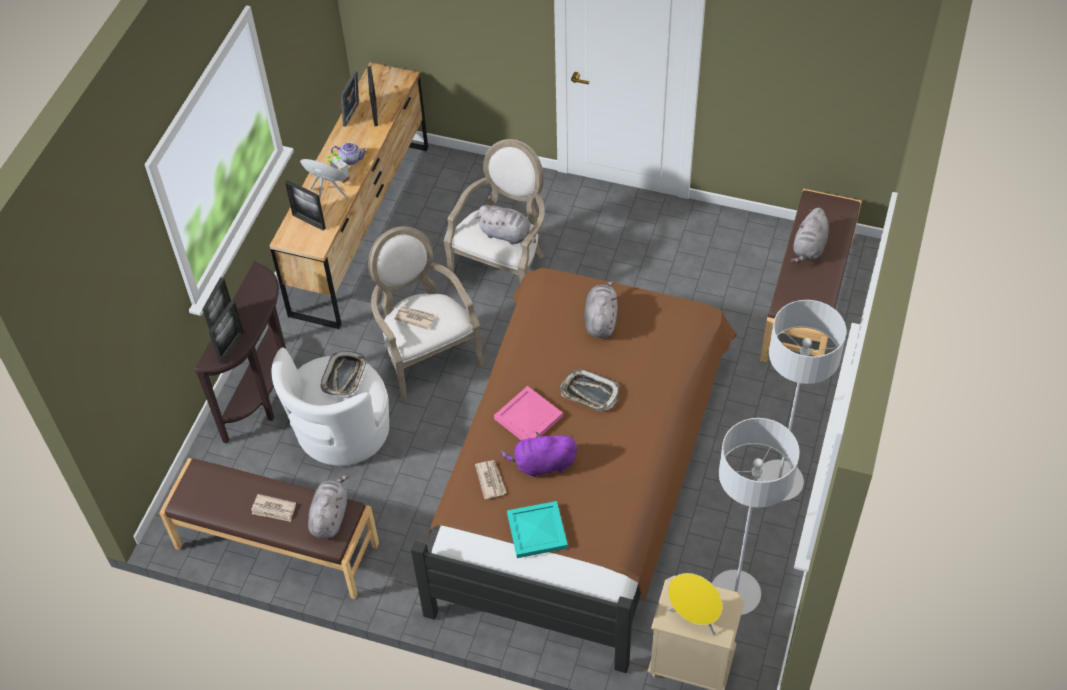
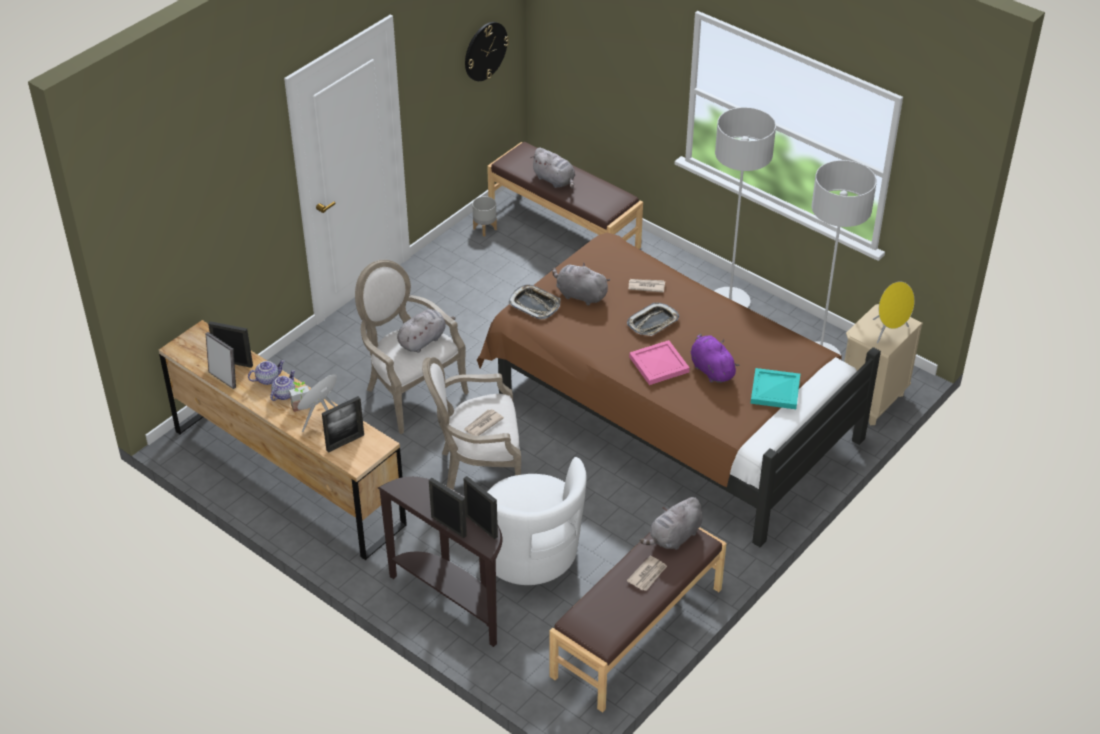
camera: 70 degrees left, 10 degrees down
grey plush toy [308,475,349,539] -> grey plush toy turned 75 degrees counterclockwise [640,497,702,550]
tray [321,351,367,396] -> tray moved to [508,285,561,319]
newspaper [475,460,507,499] -> newspaper moved to [629,279,665,293]
purple plush toy [500,432,577,477] -> purple plush toy turned 135 degrees clockwise [691,333,740,383]
none -> teapot [248,360,285,385]
none -> wall clock [465,22,509,81]
none -> grey planter [472,196,497,236]

